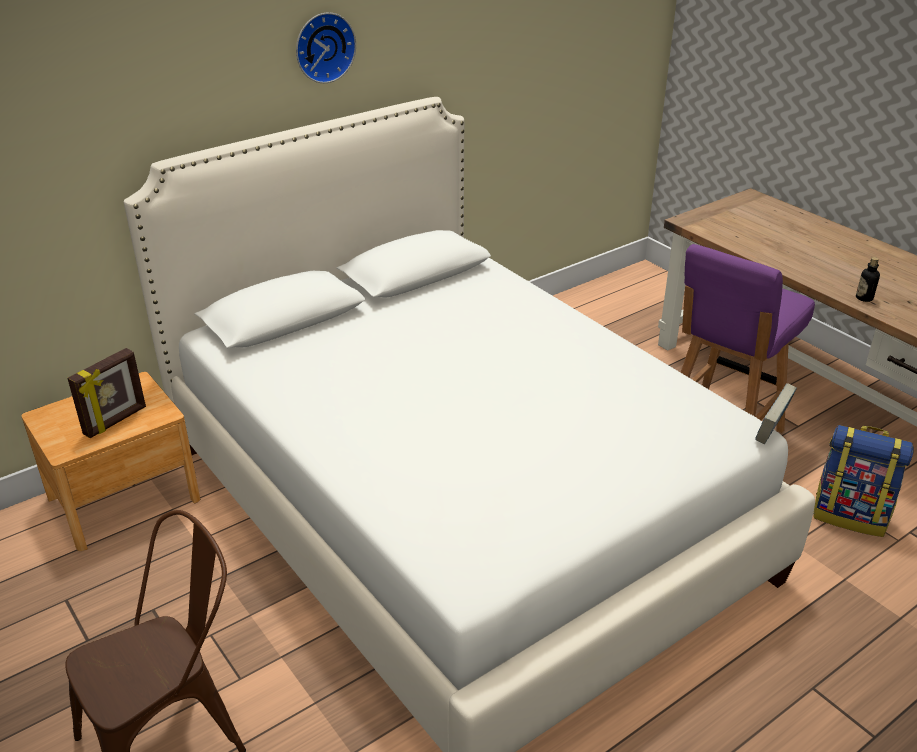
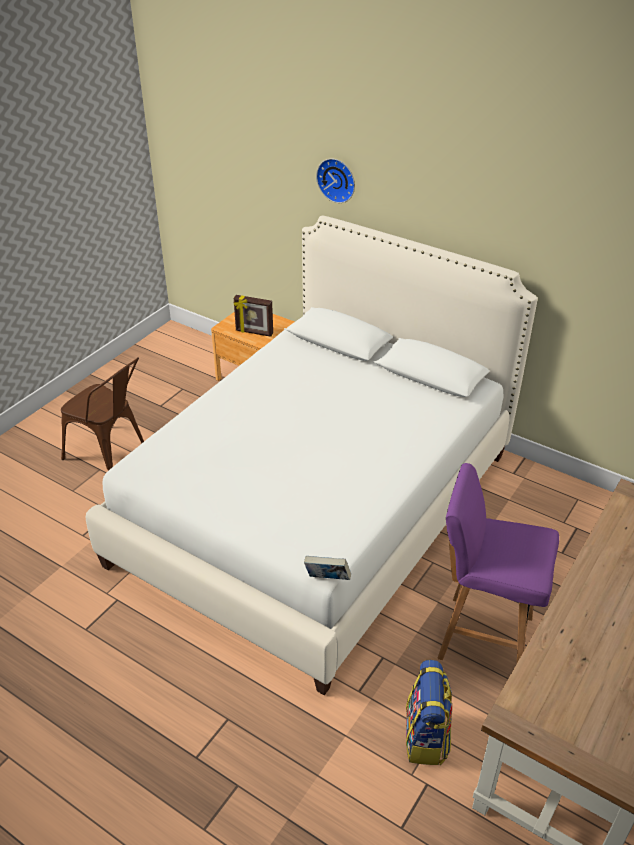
camera: 70 degrees right, 5 degrees up
wall clock [296,12,356,83] -> wall clock moved to [316,158,355,203]
bottle [856,257,880,302] -> none

